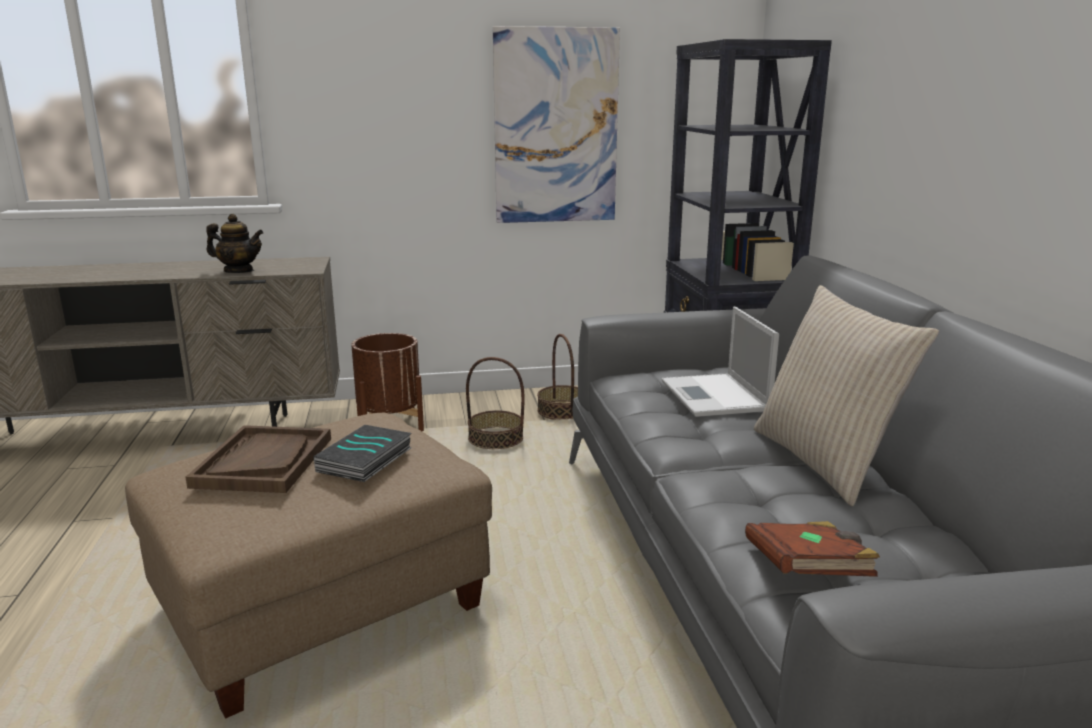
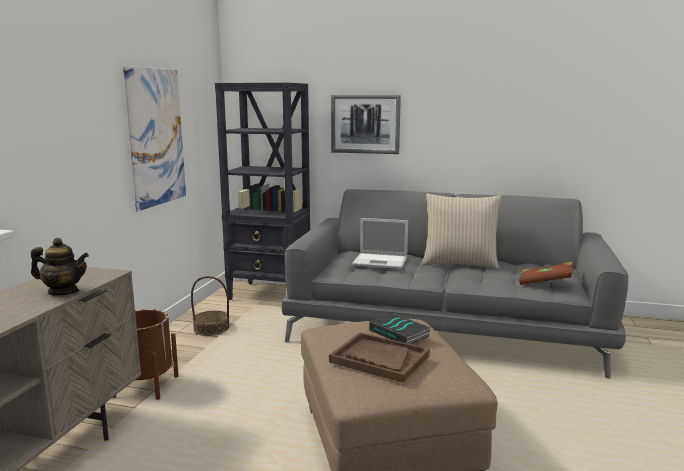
camera: 65 degrees left, 5 degrees down
teapot [206,214,263,273] -> teapot turned 60 degrees clockwise [31,238,89,296]
basket [466,357,525,449] -> none
none -> picture [331,95,401,154]

